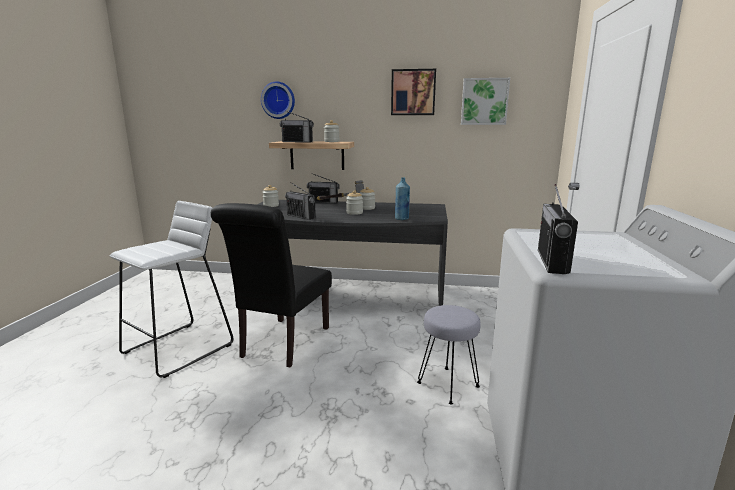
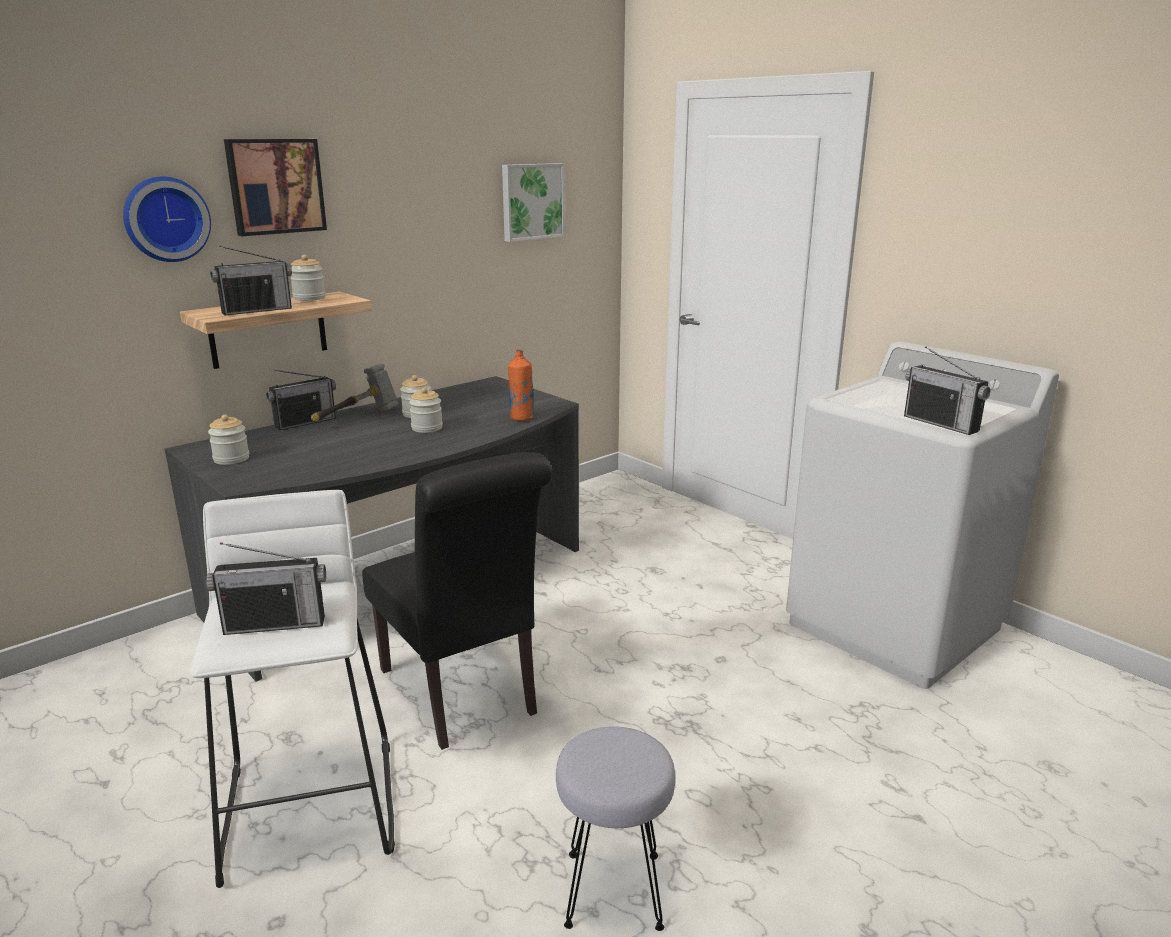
camera: 50 degrees left, 5 degrees up
radio [285,182,316,220] -> radio moved to [206,542,326,635]
picture [391,69,436,115] -> picture moved to [224,139,327,236]
blue bottle [395,178,410,220] -> orange bottle [508,349,533,421]
grey stool [417,305,481,405] -> grey stool moved to [556,726,675,931]

